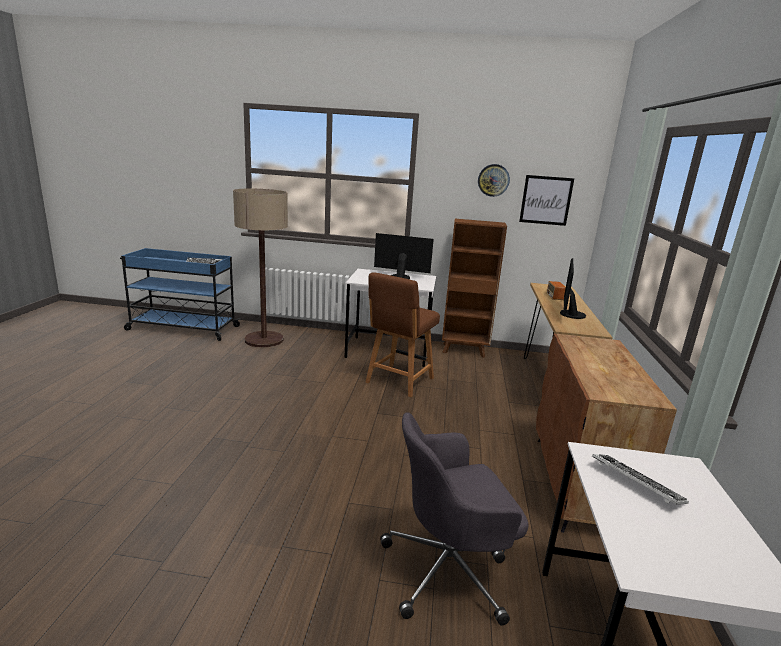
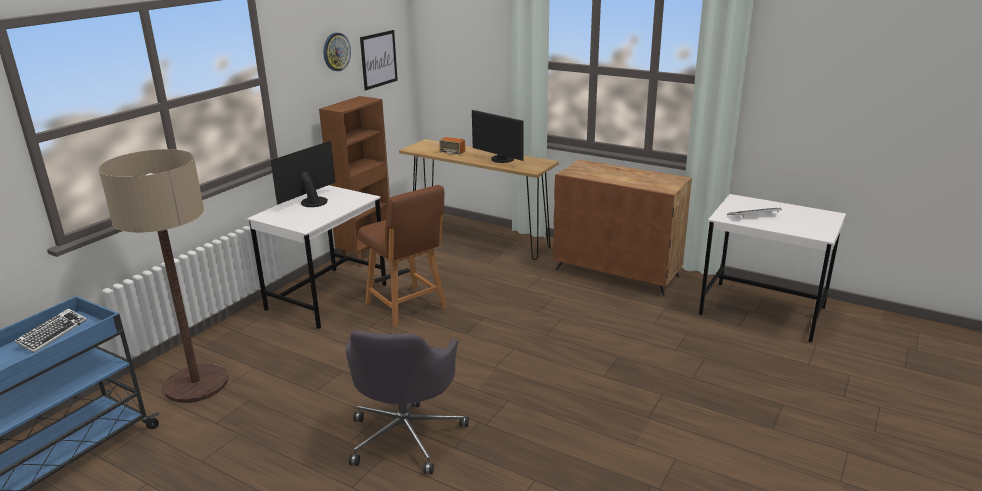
camera: 65 degrees left, 5 degrees up
grey office chair [380,412,528,626] -> grey office chair moved to [345,330,469,474]

